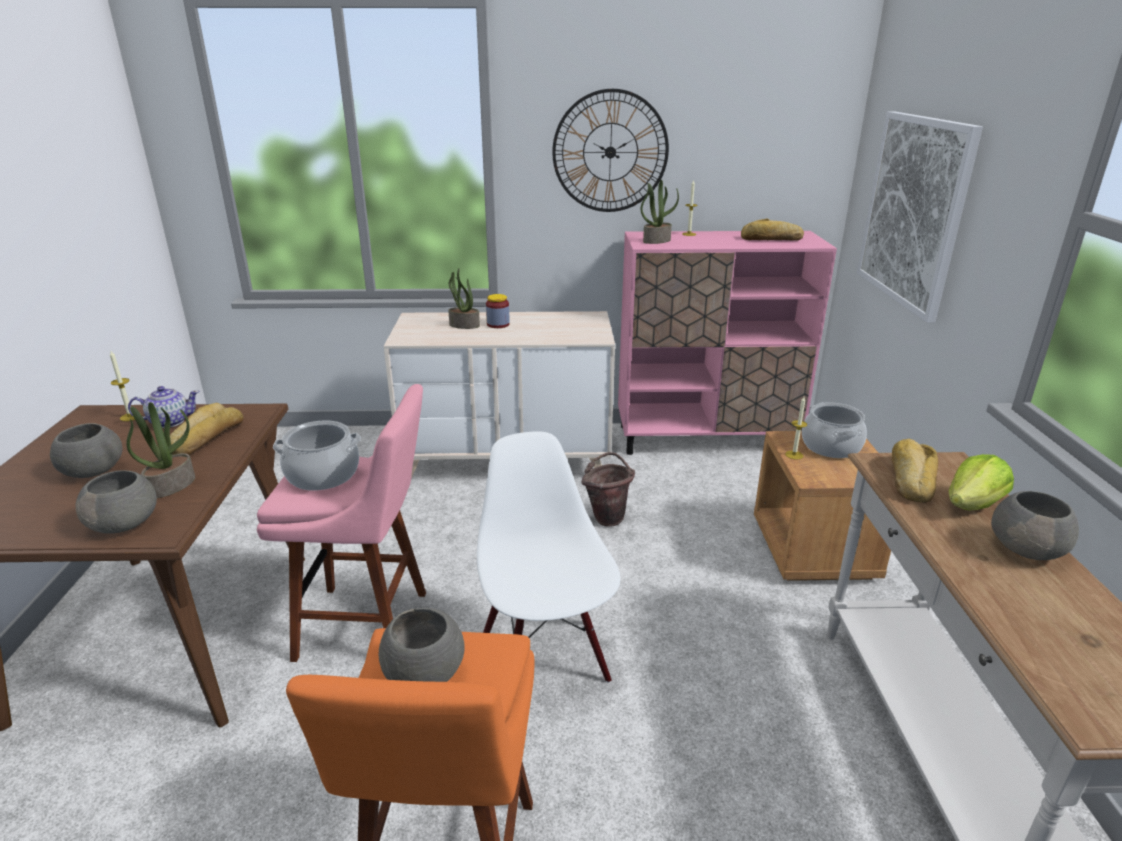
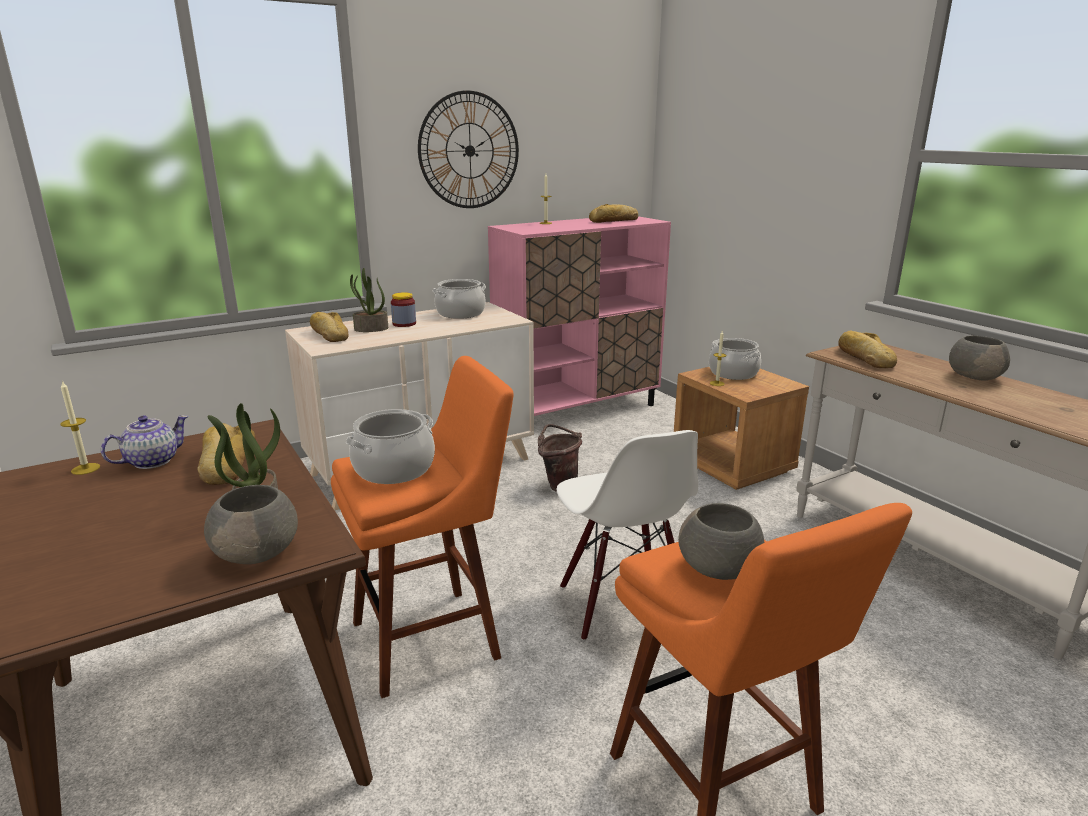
camera: 30 degrees left, 5 degrees down
grey bowl [50,423,122,478] -> none
pink stool [257,384,426,662] -> orange stool [331,356,514,698]
white chair [477,431,621,683] -> white chair turned 150 degrees counterclockwise [557,430,698,641]
potted plant [641,180,679,244] -> none
picture [857,111,983,323] -> none
lettuce [949,454,1014,511] -> none
none -> bread [310,312,349,342]
none -> cooking pot [432,279,486,319]

